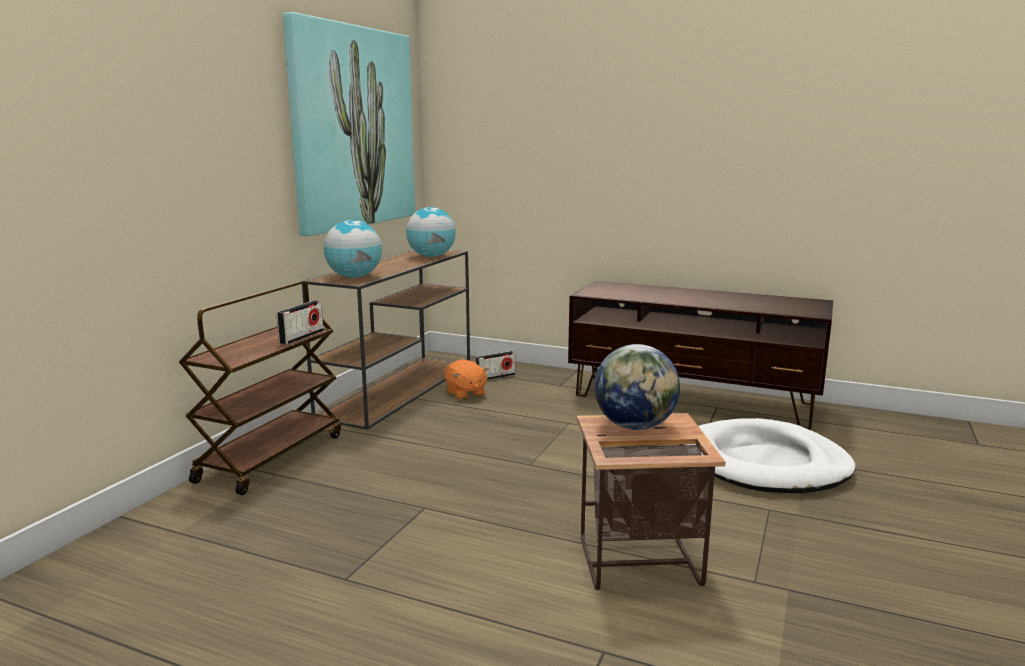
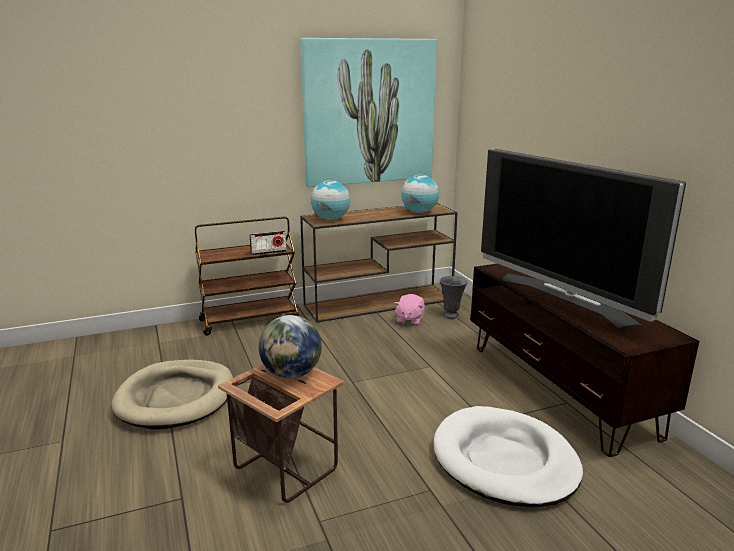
camera: 45 degrees right, 5 degrees up
orange plush toy [445,360,488,400] -> pink plush toy [394,294,425,326]
radio [476,351,515,380] -> grey vase [439,276,468,318]
none -> beige dog bed [111,360,233,430]
none -> television [481,149,686,329]

